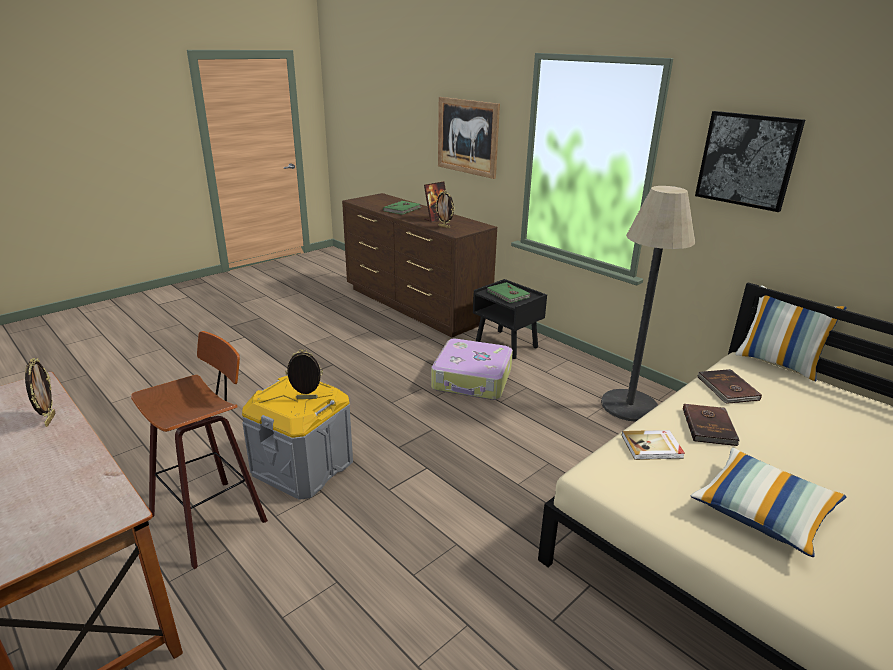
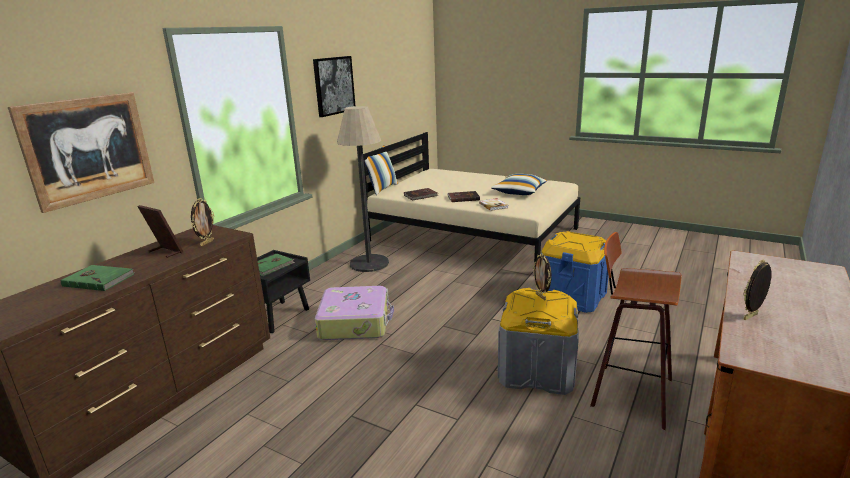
camera: 105 degrees left, 5 degrees down
none -> blue storage box [541,231,609,313]

